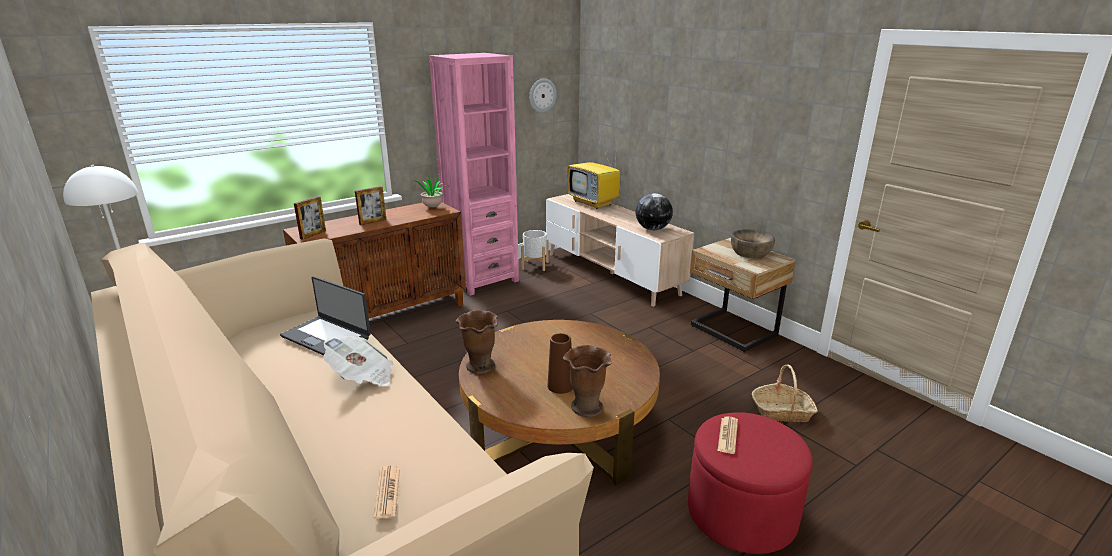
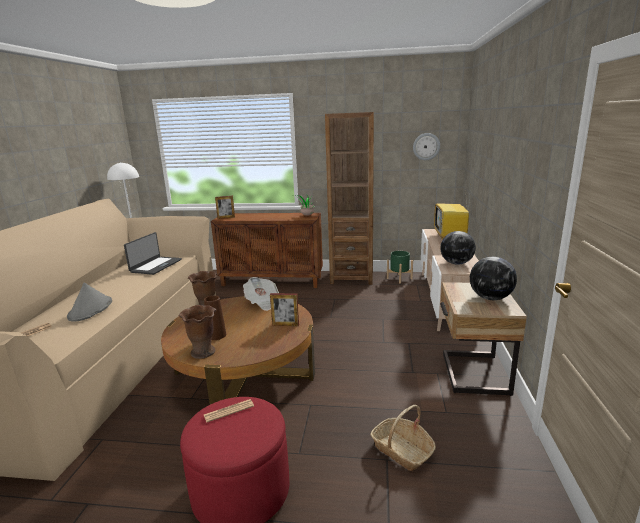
camera: 45 degrees right, 5 degrees down
laptop [280,276,371,355] -> laptop turned 150 degrees counterclockwise [124,232,182,275]
newspaper [323,336,393,386] -> newspaper moved to [243,277,279,311]
picture frame [355,186,387,225] -> picture frame moved to [270,293,299,326]
pink bookcase [429,53,519,296] -> brown bookcase [325,112,374,285]
white planter [521,230,549,271] -> green planter [387,251,413,284]
brown bowl [731,229,775,259] -> globe [470,257,517,300]
none -> grey hat [67,282,112,322]

